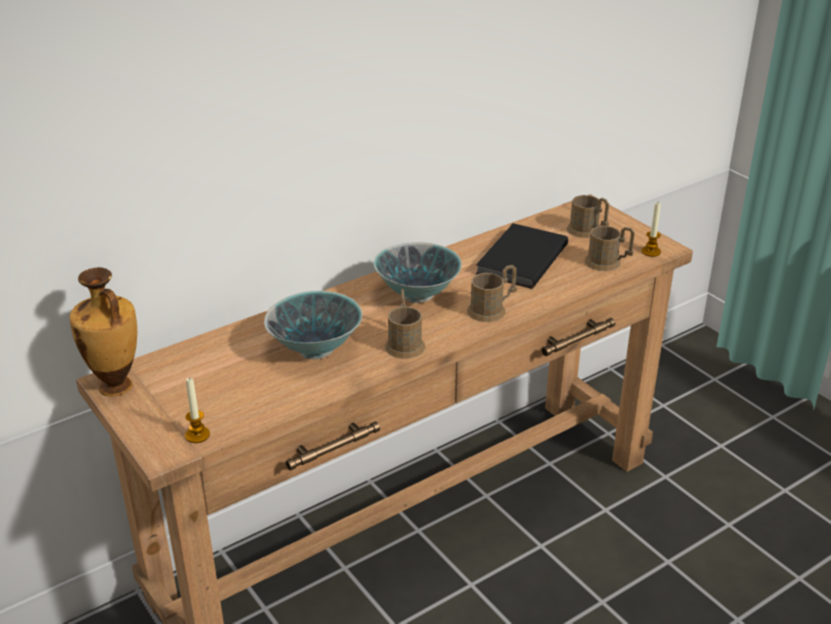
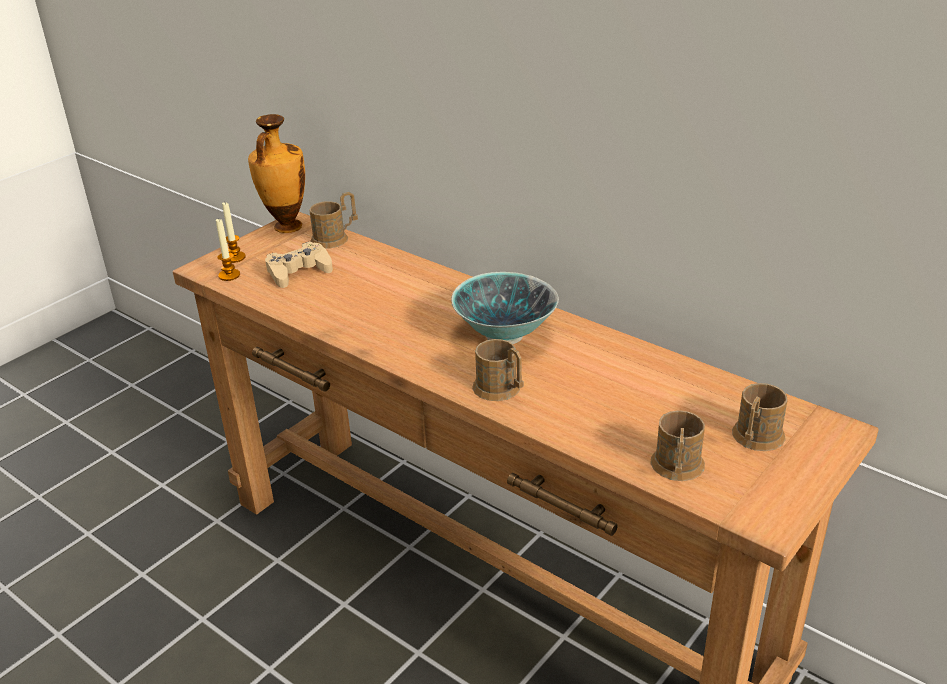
camera: 75 degrees right, 0 degrees up
bowl [264,291,362,360] -> none
brown mug [385,289,425,359] -> brown mug moved to [309,192,358,249]
black book [476,223,568,289] -> none
candle [642,203,661,257] -> candle moved to [222,202,246,263]
none -> beige game controller [265,242,333,288]

